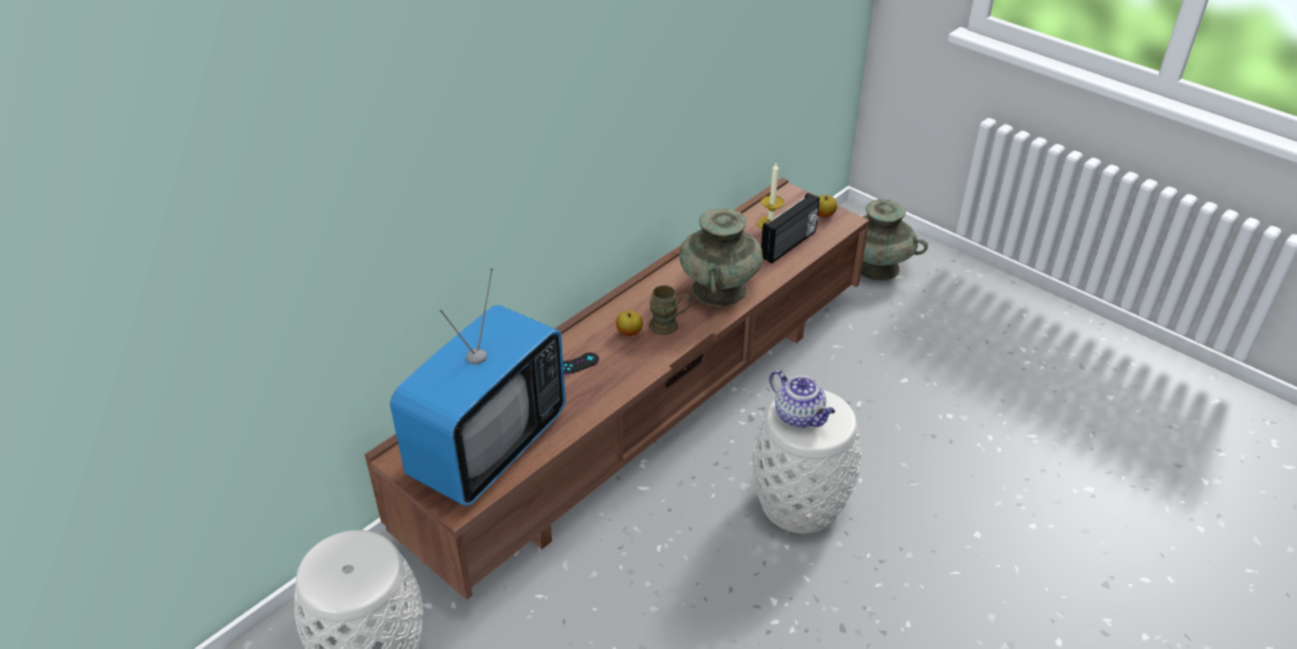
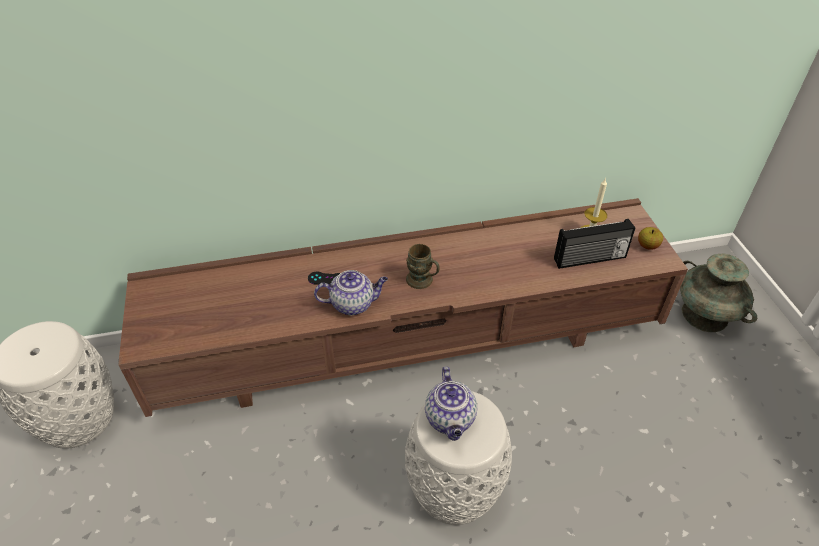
camera: 35 degrees right, 5 degrees up
television [390,268,566,506] -> none
apple [616,311,643,336] -> none
turquoise vase [679,208,763,307] -> none
none -> teapot [314,270,388,315]

